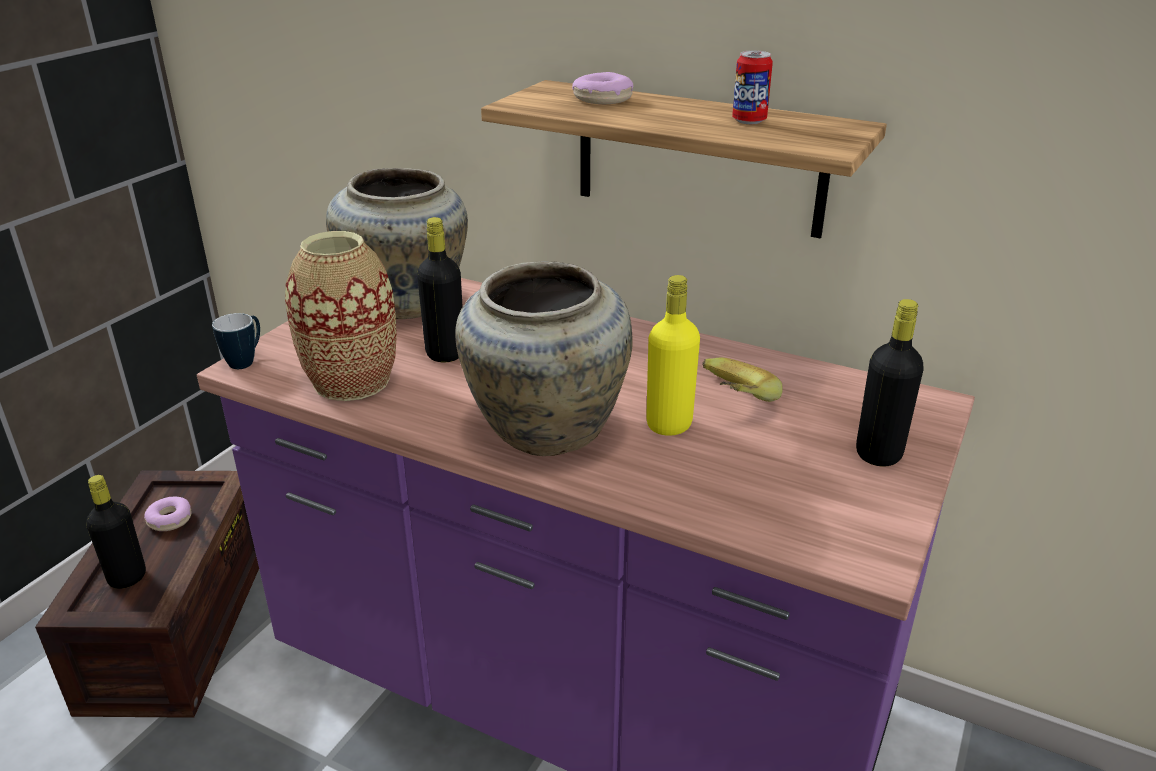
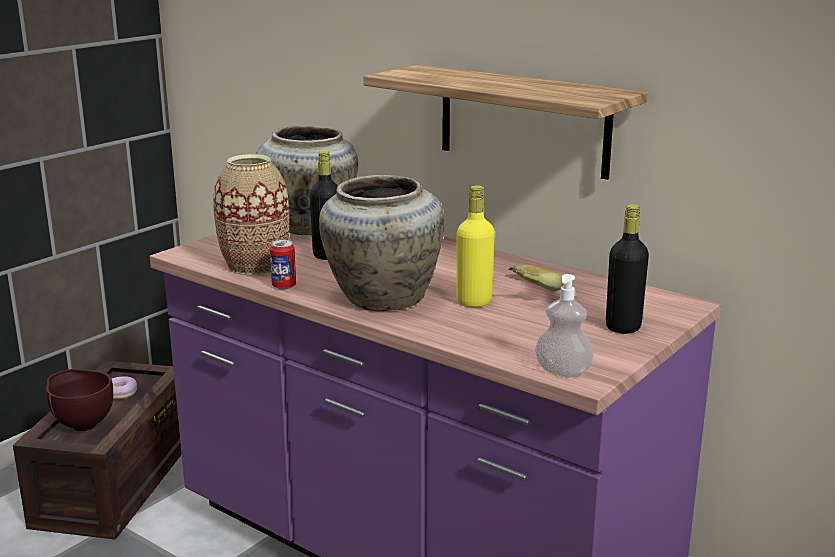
camera: 10 degrees right, 10 degrees down
black bottle [86,475,146,589] -> brown bowl [46,369,113,431]
mug [212,313,260,369] -> none
donut [572,72,633,104] -> none
can [732,50,773,124] -> can moved to [270,240,296,290]
none -> soap dispenser [535,274,594,377]

